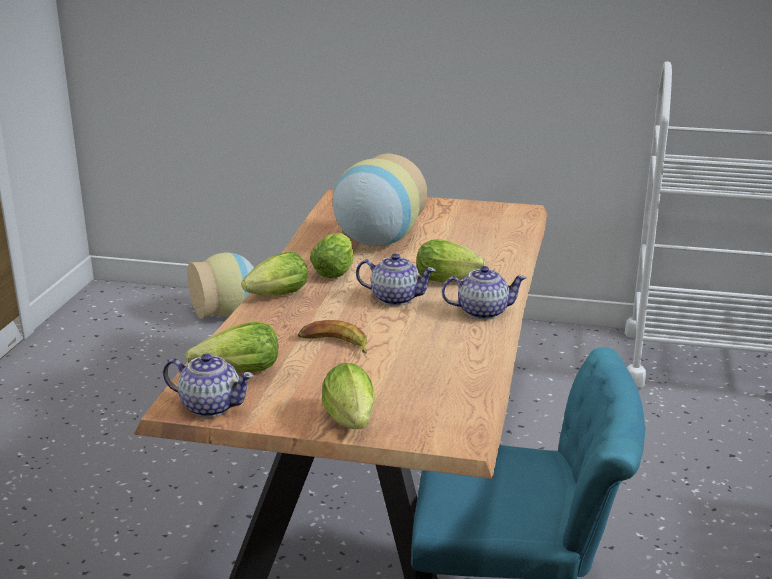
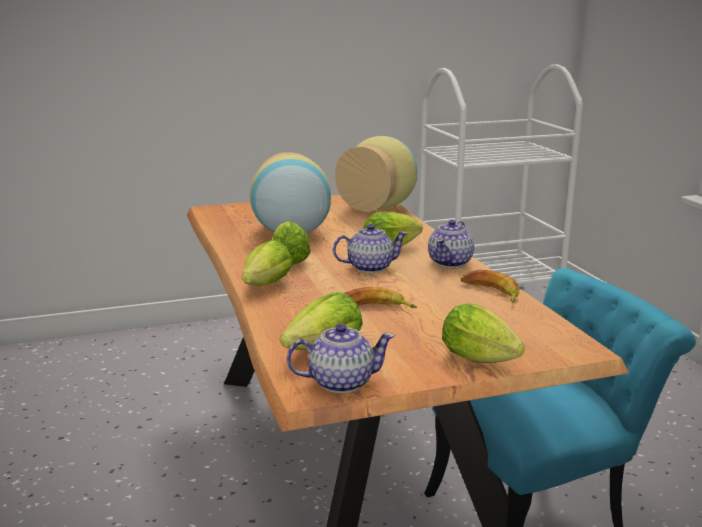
camera: 30 degrees left, 5 degrees down
vase [187,252,254,318] -> vase moved to [335,136,417,212]
teapot [442,266,527,320] -> teapot turned 150 degrees clockwise [428,220,474,268]
none -> banana [461,270,520,303]

